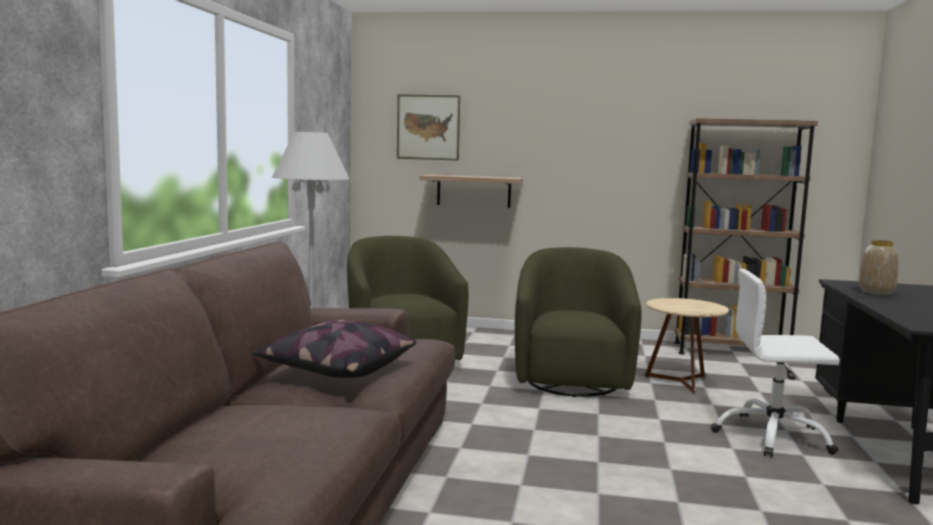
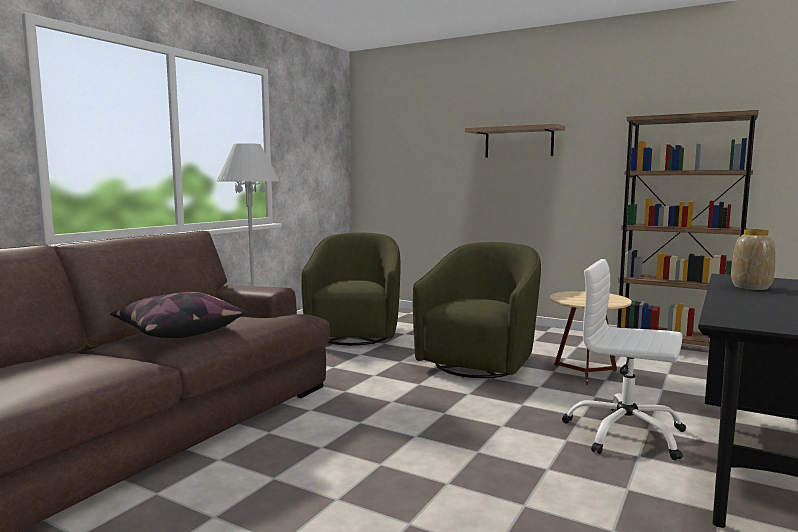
camera: 20 degrees right, 0 degrees up
picture [397,94,460,161] -> none
shelf [419,175,523,208] -> shelf moved to [465,123,565,158]

